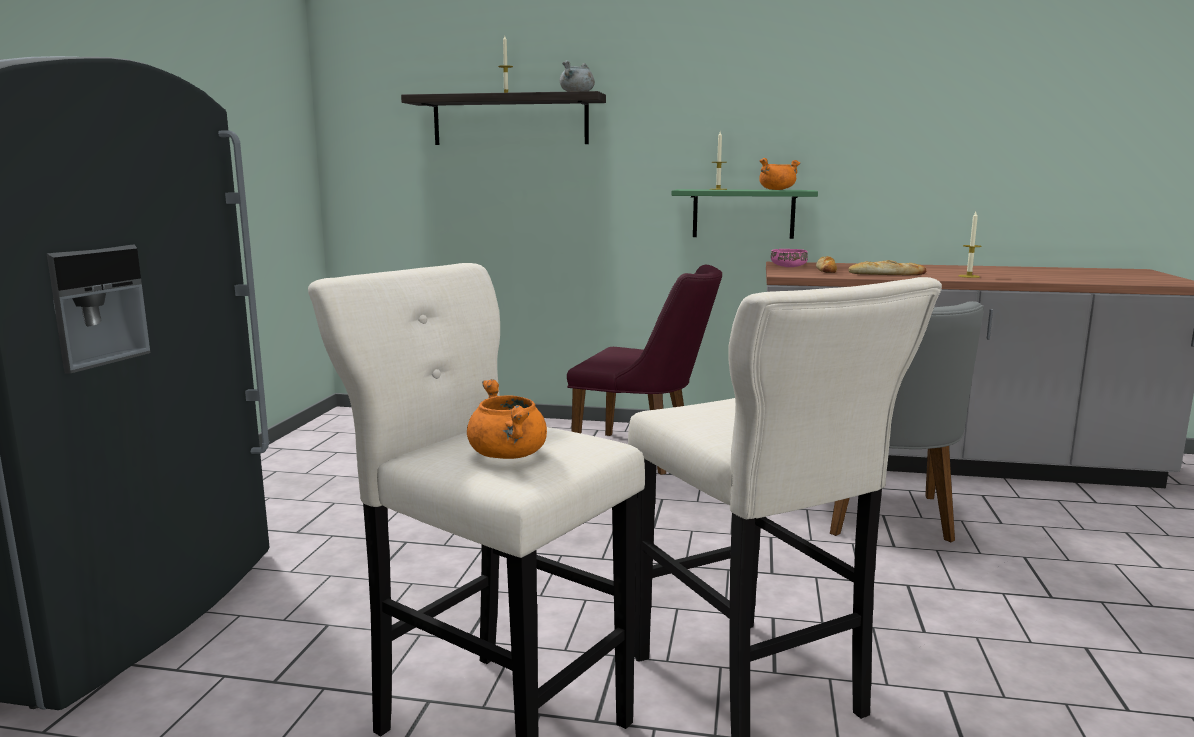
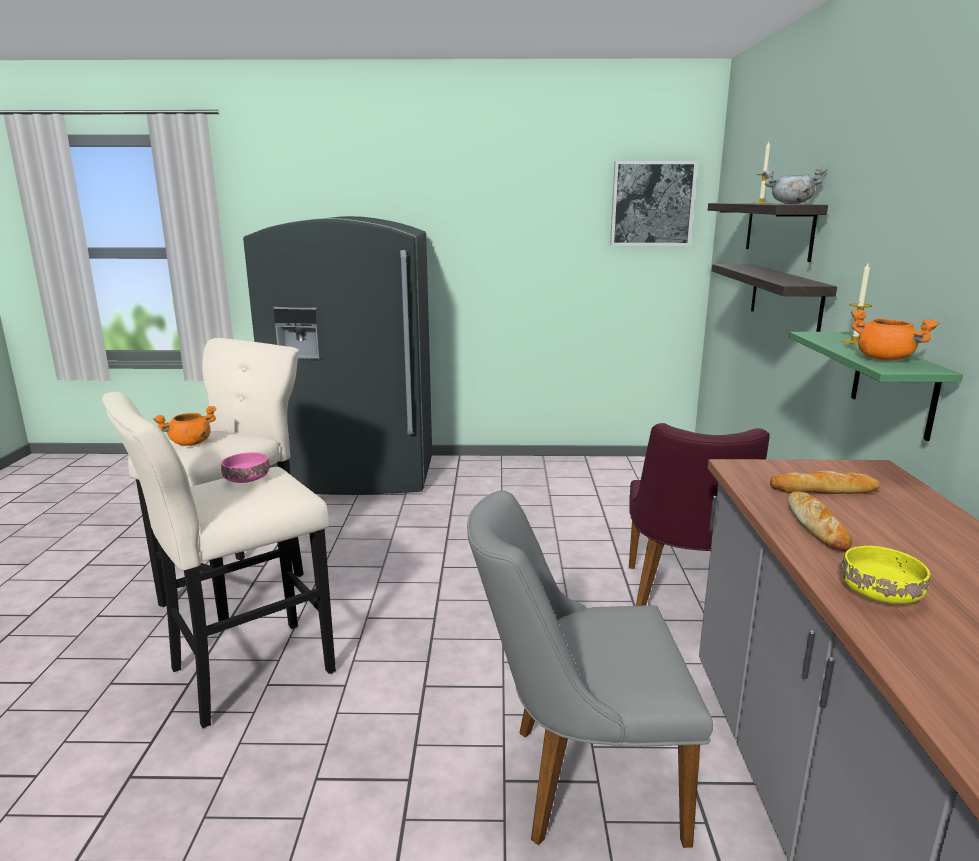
camera: 80 degrees right, 5 degrees up
pink bowl [771,249,808,267] -> pink bowl moved to [221,452,270,483]
candle [958,212,982,278] -> yellow bowl [841,546,930,604]
none -> picture [610,161,698,246]
none -> shelf [712,264,837,332]

